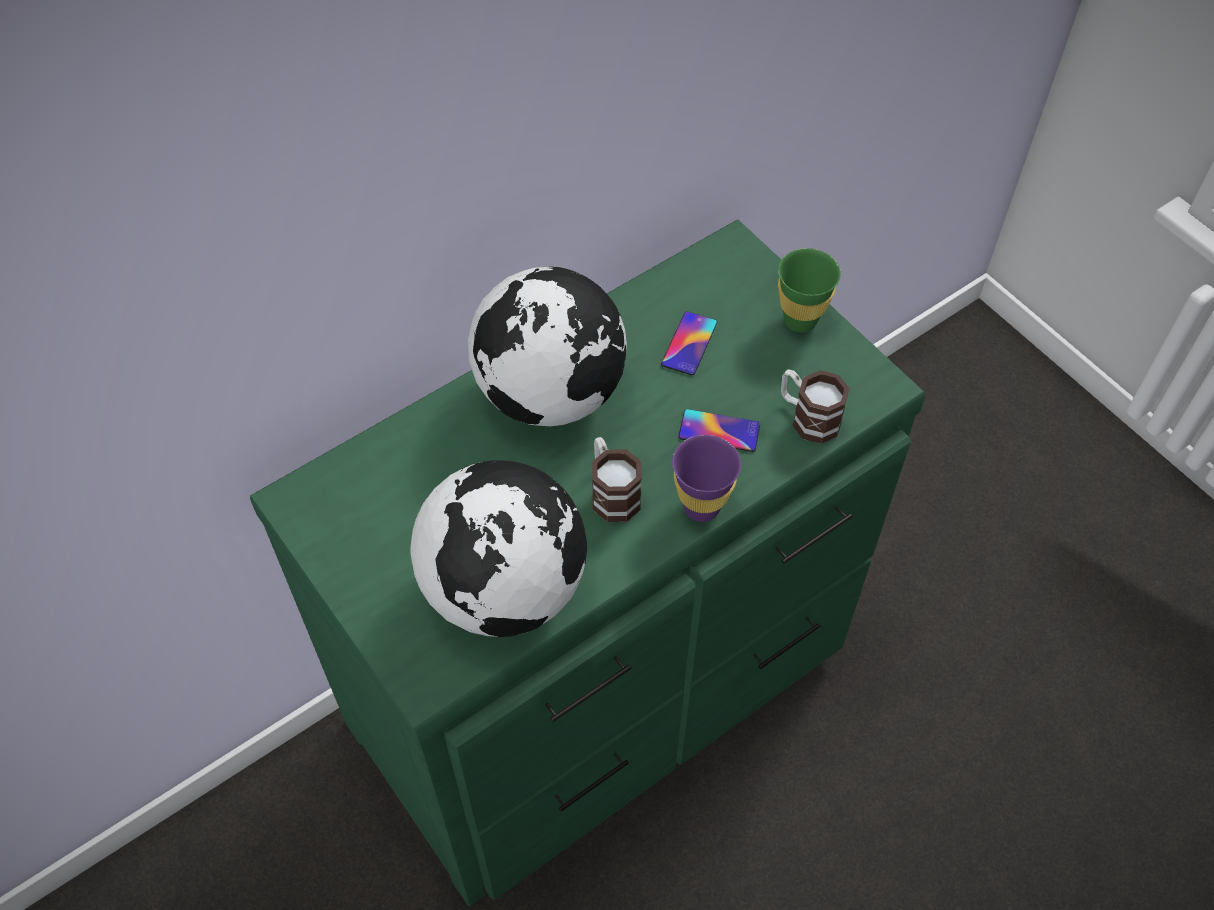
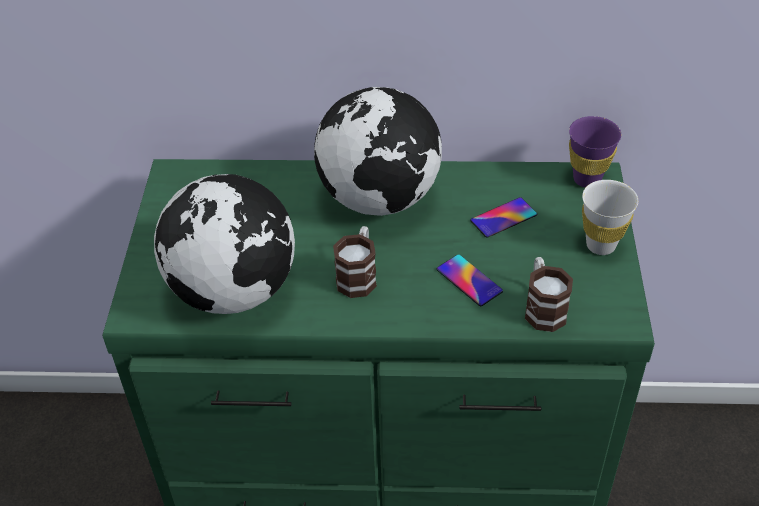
camera: 40 degrees right, 10 degrees down
purple cup [672,435,741,522] -> purple cup moved to [569,116,621,188]
green cup [778,248,841,333] -> white cup [582,180,638,255]

